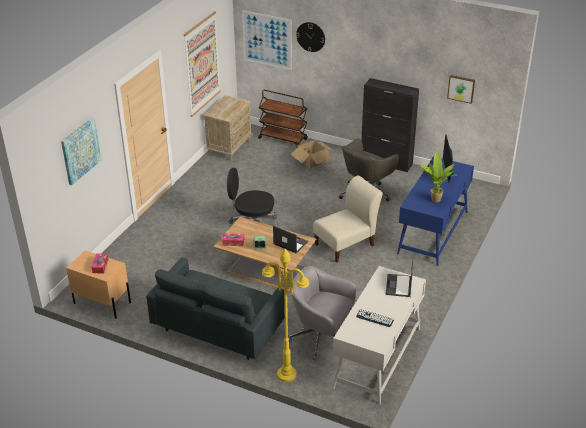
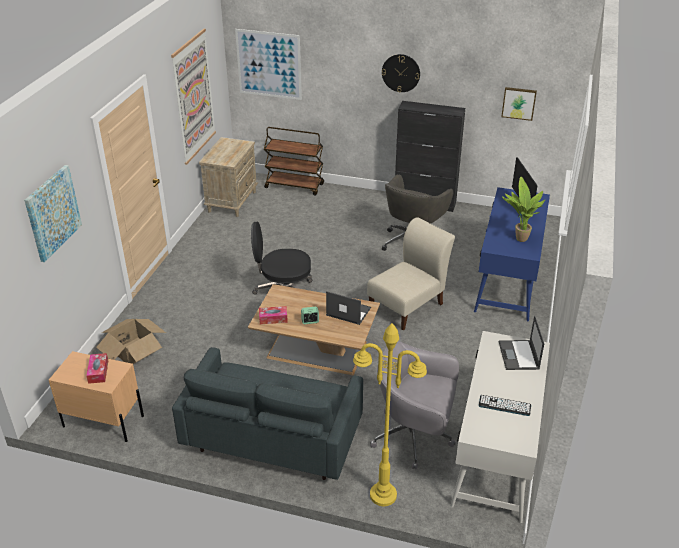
camera: 10 degrees left, 0 degrees up
cardboard box [291,140,334,169] -> cardboard box moved to [96,319,166,364]
wall clock [296,22,325,52] -> wall clock moved to [382,54,420,92]

